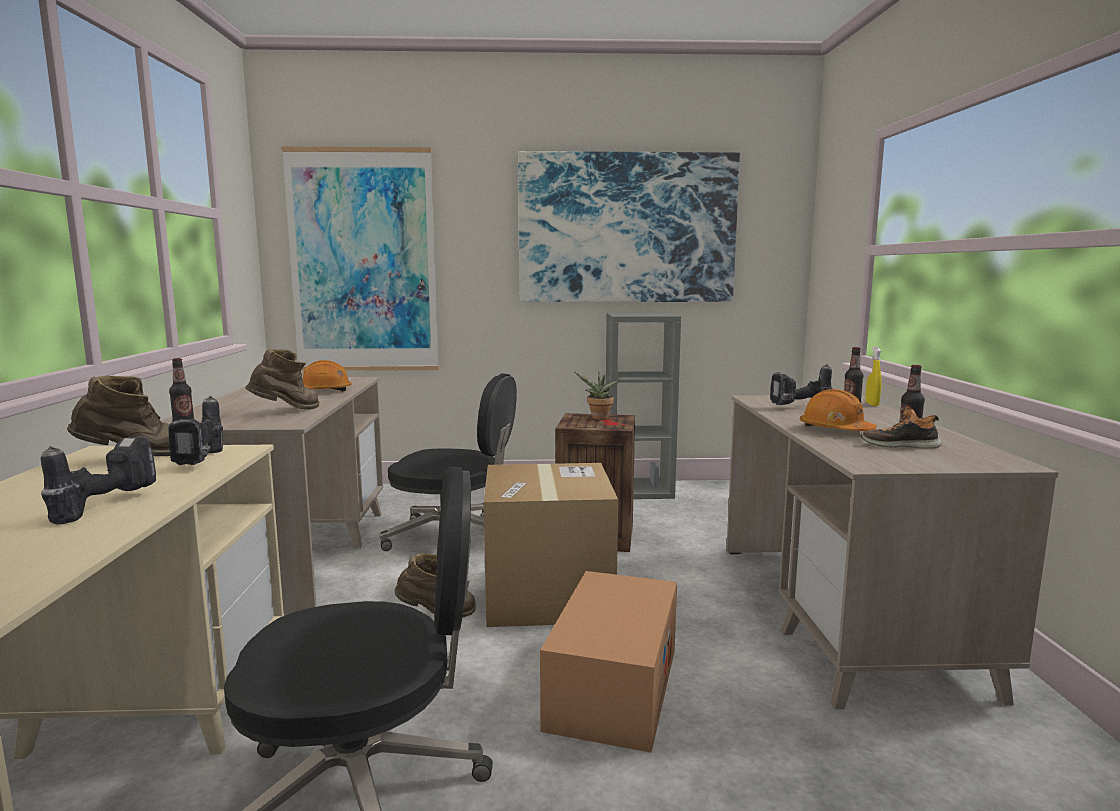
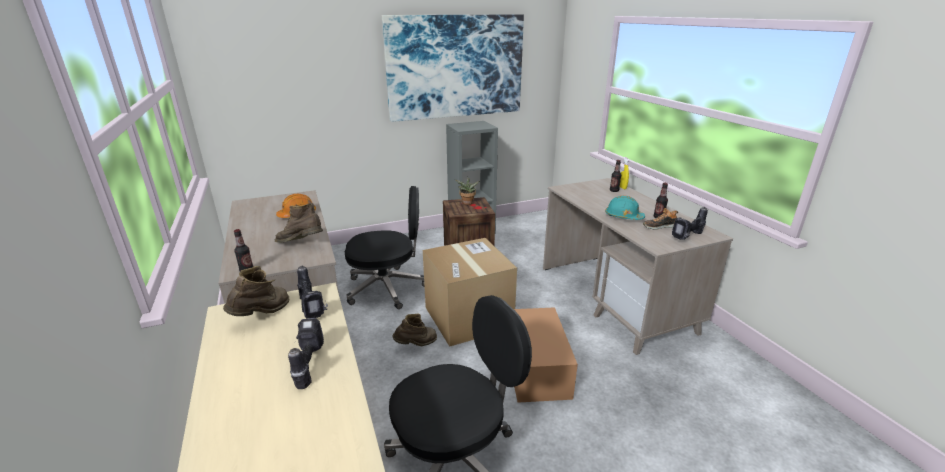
camera: 20 degrees left, 15 degrees up
brown boot [245,349,319,410] -> brown boot turned 90 degrees counterclockwise [275,203,323,243]
picture [281,147,439,371] -> none
power drill [770,364,833,405] -> power drill moved to [672,207,708,240]
orange hard hat [800,389,876,431] -> turquoise hard hat [605,196,645,220]

